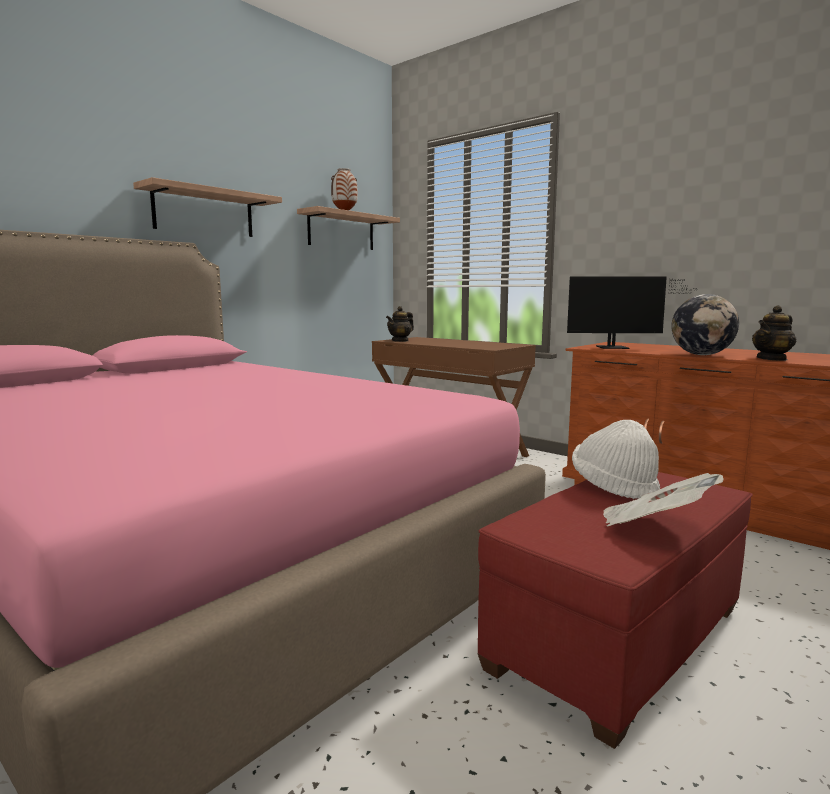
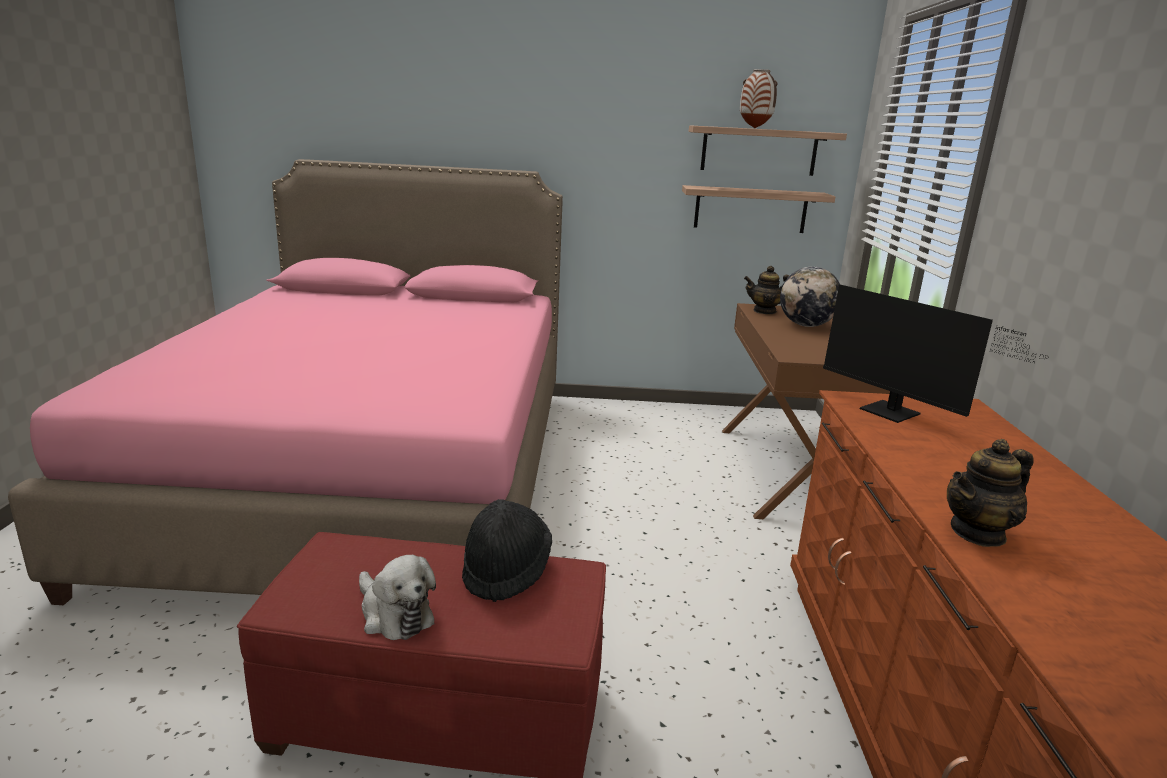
camera: 50 degrees right, 10 degrees up
shelf [133,177,282,237] -> shelf moved to [682,185,835,233]
white hat [572,420,660,499] -> black hat [462,499,552,602]
newspaper [603,473,723,527] -> plush toy [359,555,436,640]
globe [671,294,739,355] -> globe moved to [780,267,840,327]
teapot [752,305,797,361] -> teapot turned 45 degrees counterclockwise [947,439,1034,547]

